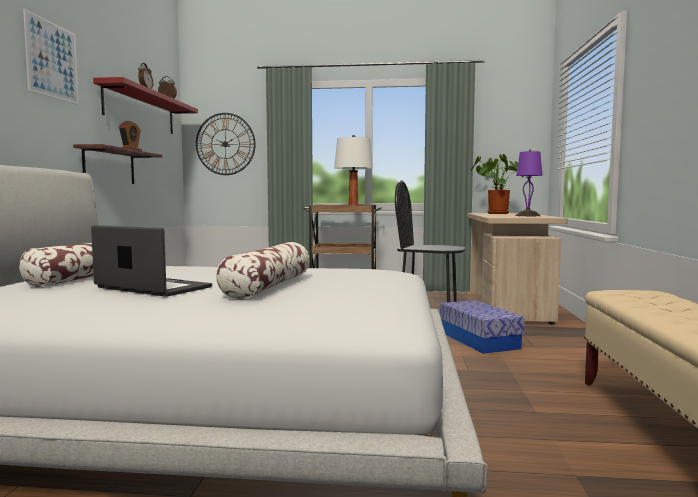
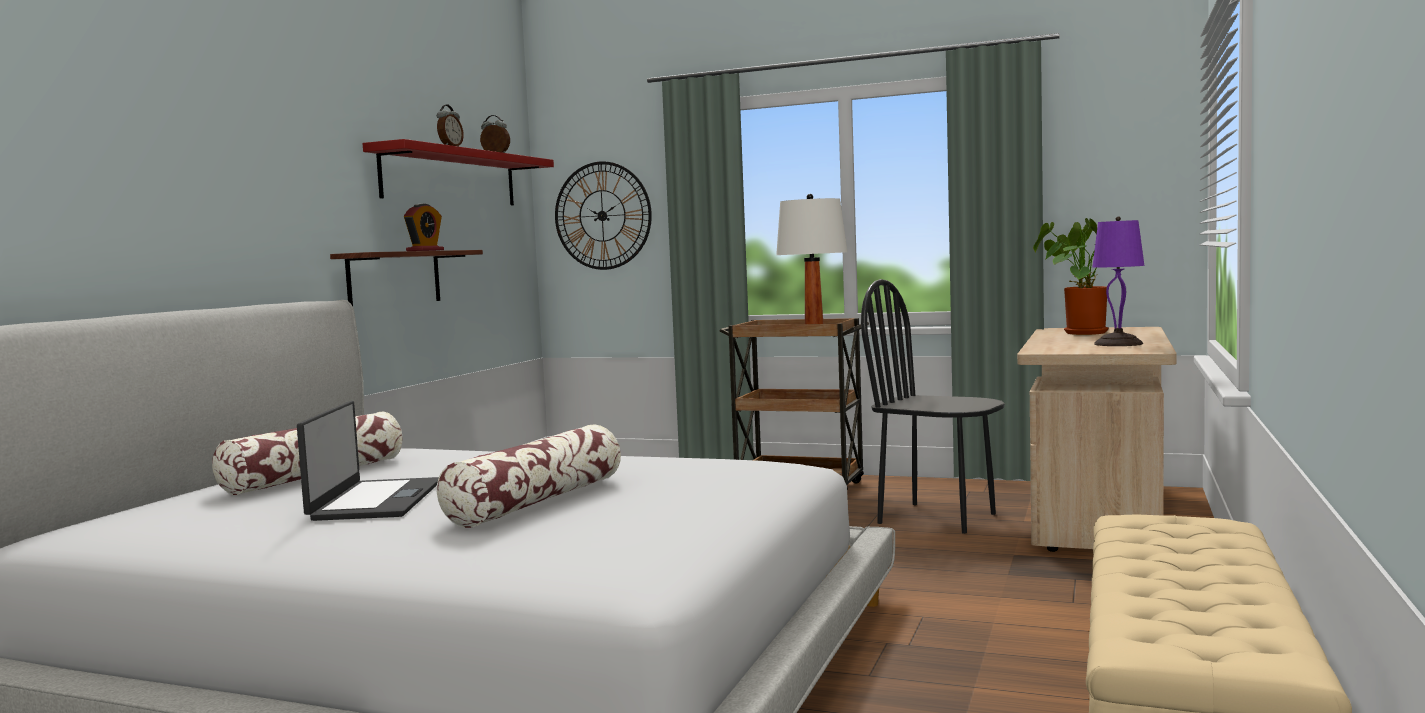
camera: 15 degrees right, 0 degrees up
picture [23,9,79,105] -> none
laptop [91,225,212,297] -> laptop turned 45 degrees clockwise [297,401,439,521]
storage box [440,300,525,354] -> none

